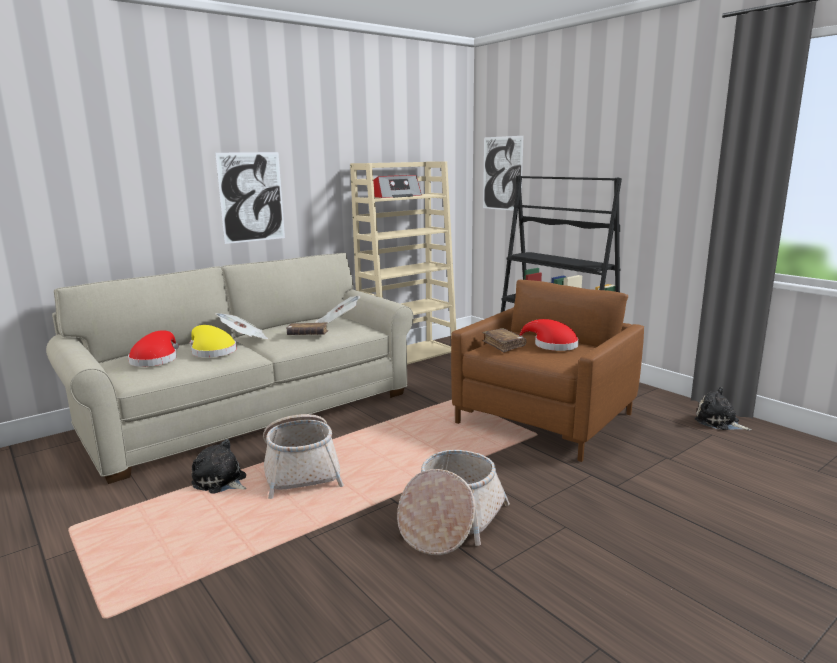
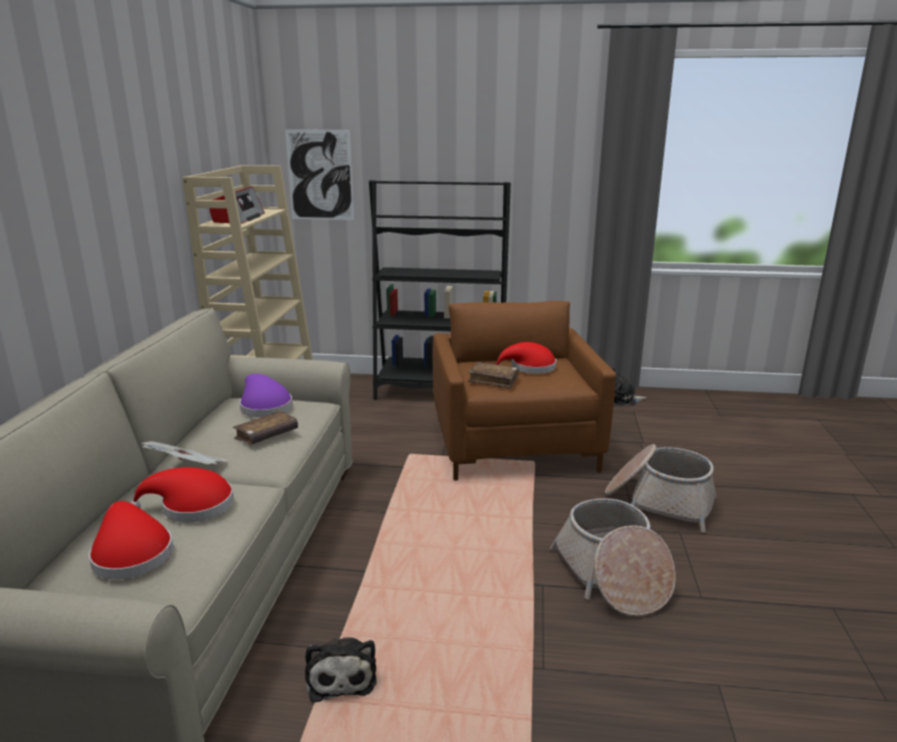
camera: 45 degrees left, 5 degrees up
yellow hat [190,325,236,357] -> red hat [131,467,234,522]
plush toy [191,439,246,493] -> plush toy turned 90 degrees counterclockwise [305,637,376,702]
picture [215,152,285,244] -> none
basket [263,414,344,499] -> basket moved to [605,444,717,533]
newspaper [315,295,361,325] -> purple hat [240,374,293,418]

